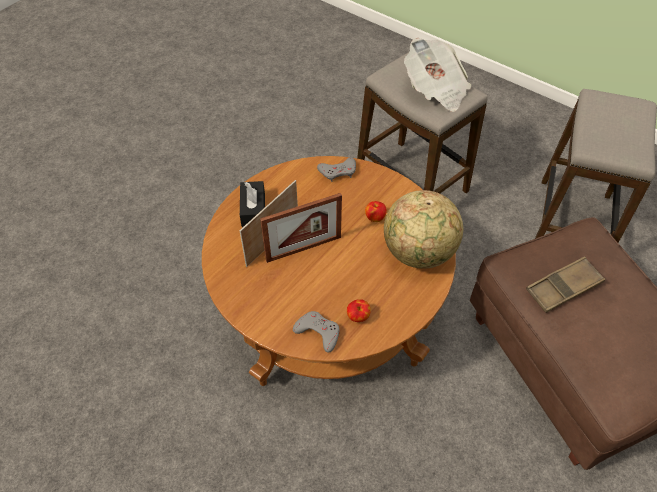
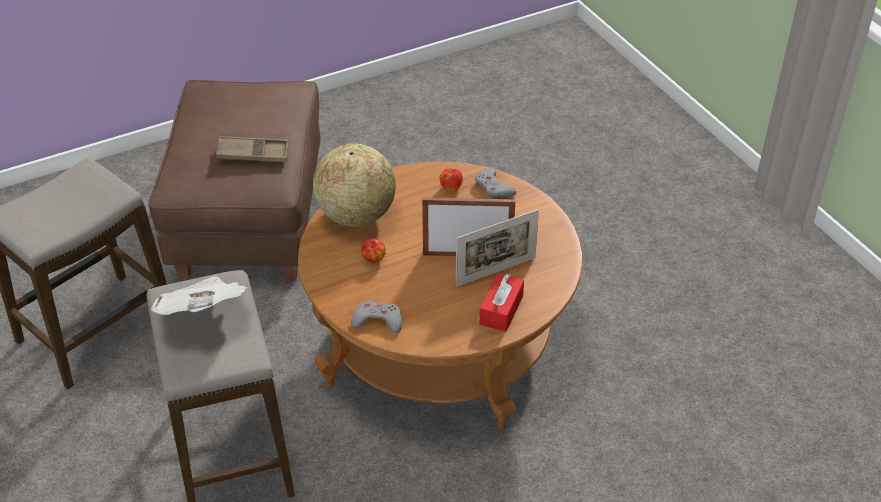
camera: 155 degrees left, 10 degrees down
black tissue box [240,181,265,227] -> red tissue box [479,273,524,332]

